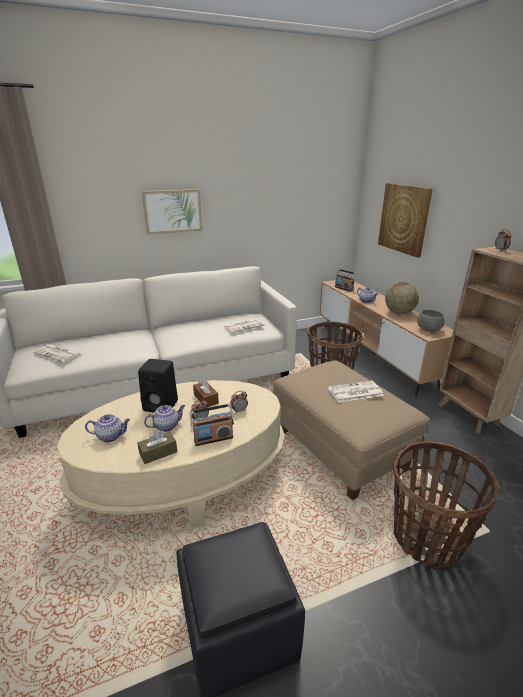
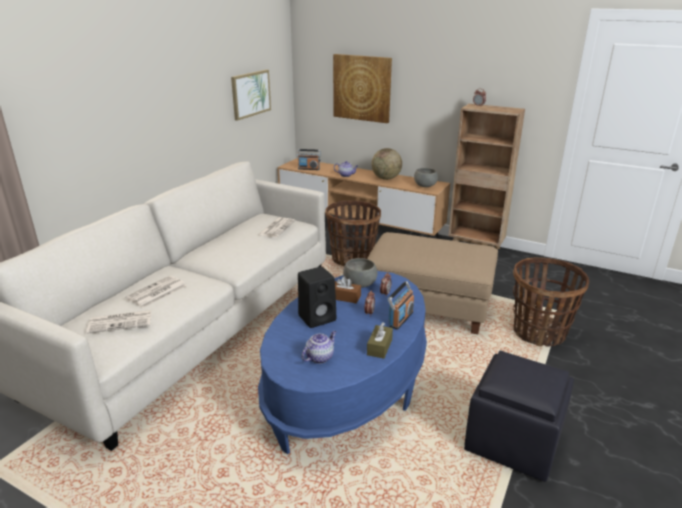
camera: 40 degrees left, 0 degrees up
beige coffee table [57,380,285,528] -> blue coffee table [258,271,427,454]
picture [142,189,202,235] -> picture moved to [231,70,271,121]
teapot [144,405,185,432] -> none
newspaper [328,381,384,402] -> newspaper moved to [125,276,187,308]
none -> grey bowl [343,258,377,288]

